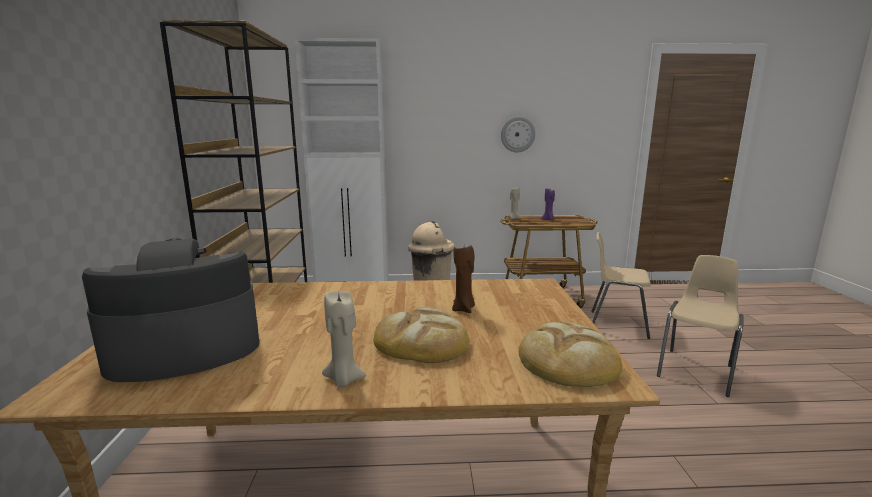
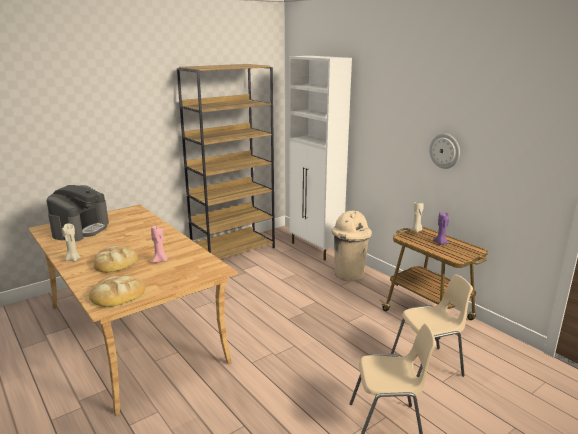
camera: 55 degrees right, 5 degrees up
coffee machine [82,238,259,382] -> coffee machine turned 75 degrees clockwise [47,185,109,241]
brown candle [452,245,475,313] -> pink candle [151,226,168,263]
beige chair [591,232,651,339] -> beige chair turned 90 degrees clockwise [391,274,473,377]

